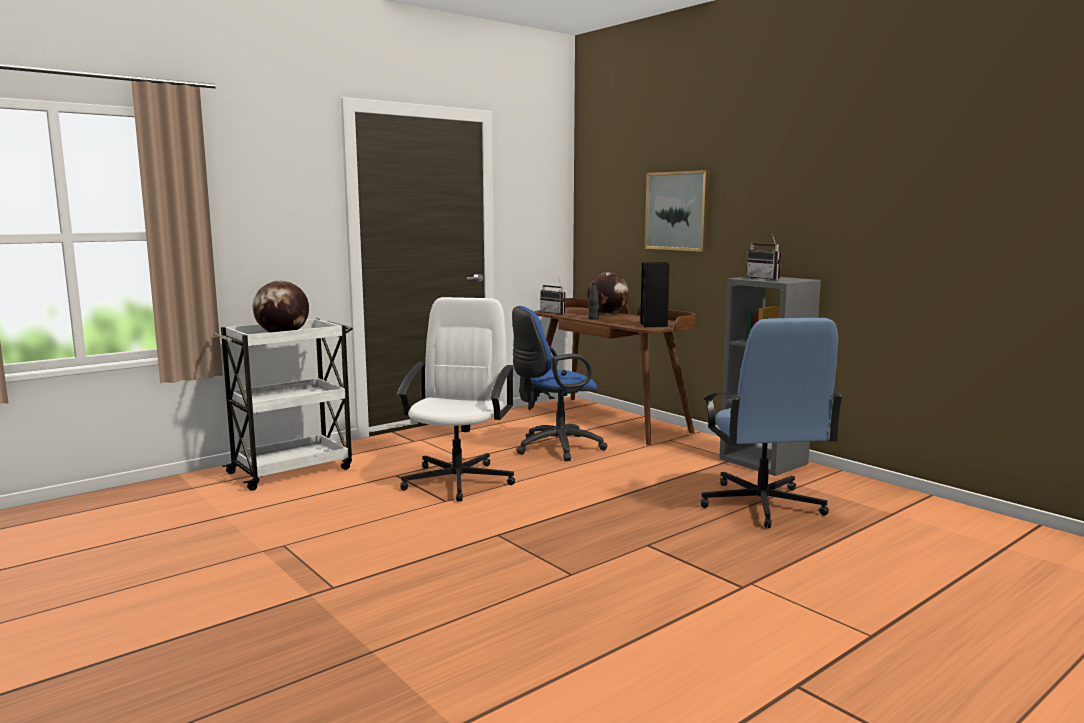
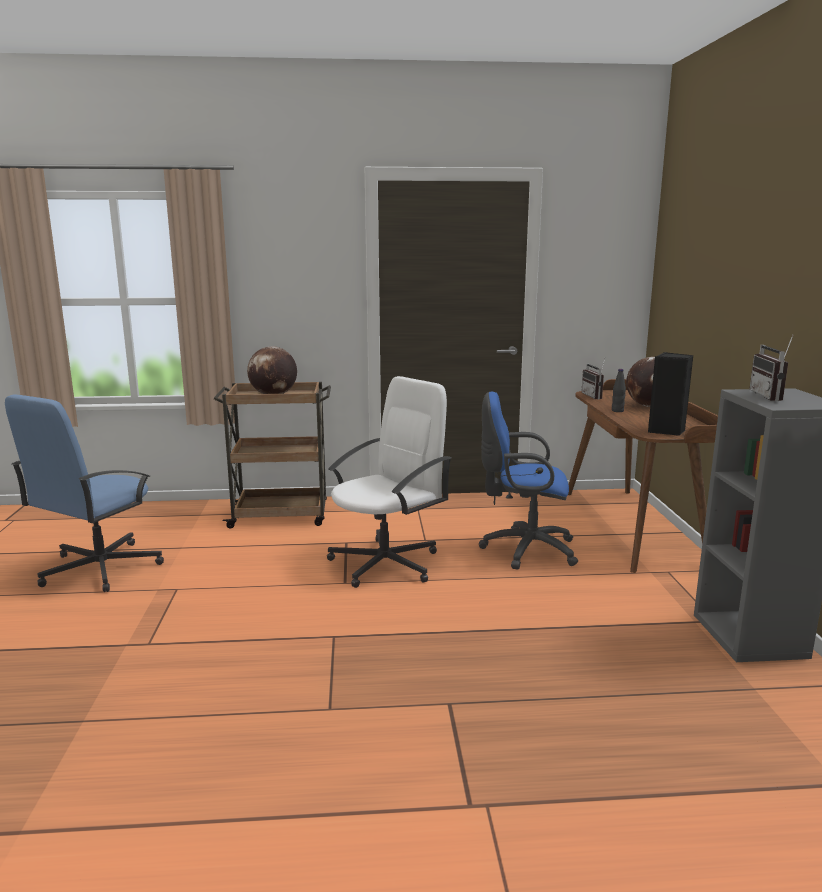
camera: 35 degrees right, 5 degrees up
white cart [212,318,353,491] -> brown cart [214,382,331,529]
picture [645,170,710,252] -> none
blue office chair [701,318,844,528] -> blue office chair moved to [5,394,164,592]

